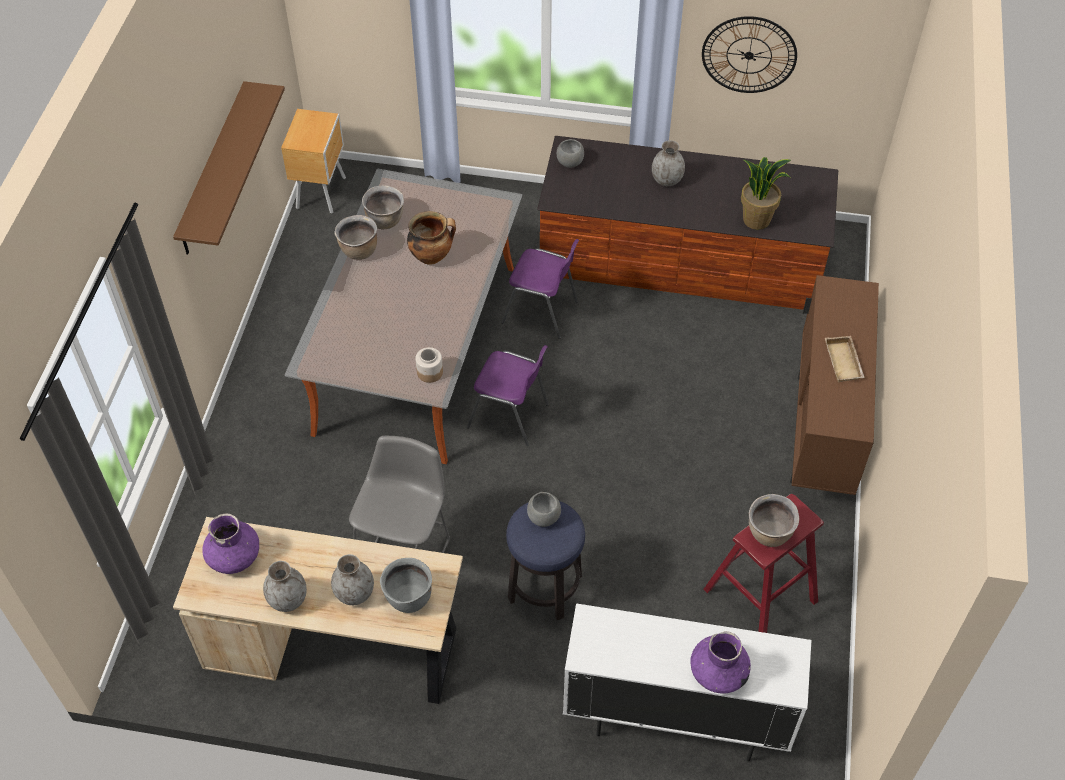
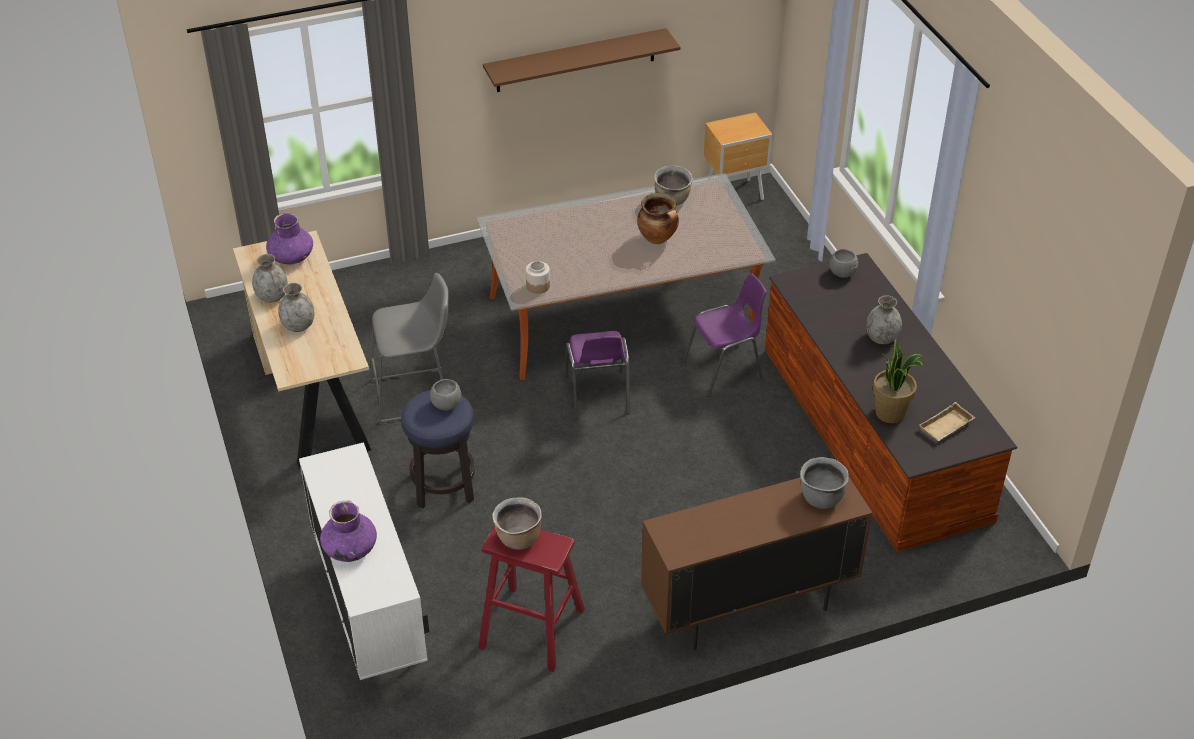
camera: 60 degrees right, 10 degrees down
brown cooking pot [335,215,377,260] -> none
grey cooking pot [380,558,432,613] -> grey cooking pot moved to [800,457,849,509]
purple chair [501,239,579,339] -> purple chair turned 105 degrees counterclockwise [683,274,767,397]
wall clock [702,16,797,93] -> none
beige tray [825,336,865,382] -> beige tray moved to [919,402,975,441]

